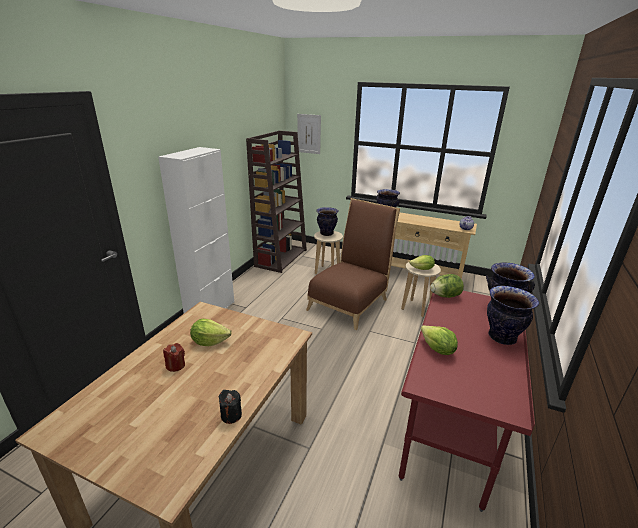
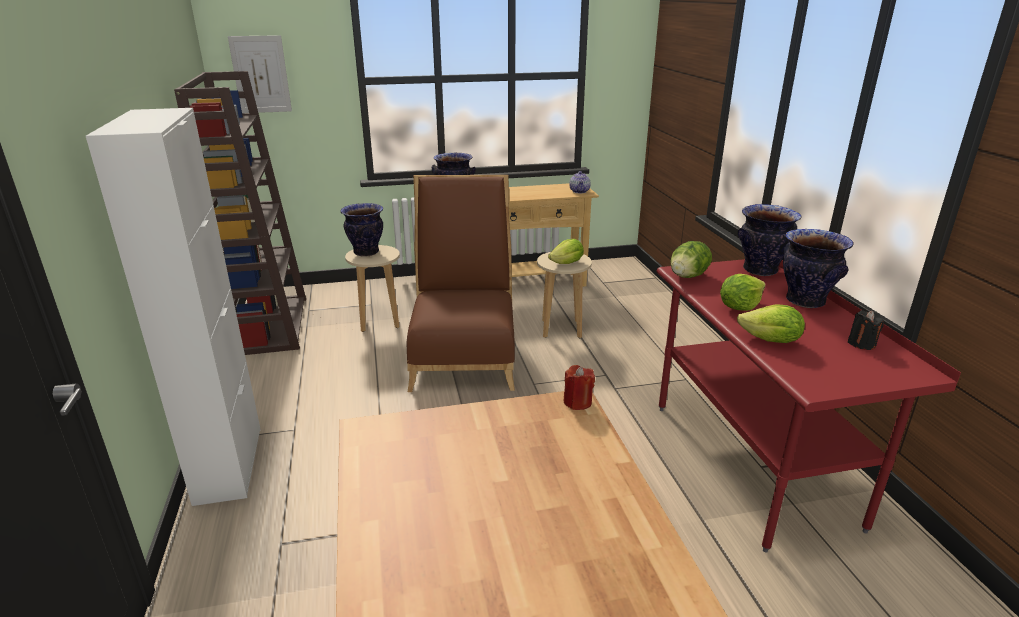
camera: 35 degrees left, 0 degrees up
red candle [163,343,185,372] -> red candle moved to [563,365,595,410]
lettuce [190,319,232,346] -> lettuce moved to [720,274,766,311]
black candle [218,390,242,424] -> black candle moved to [848,310,884,350]

